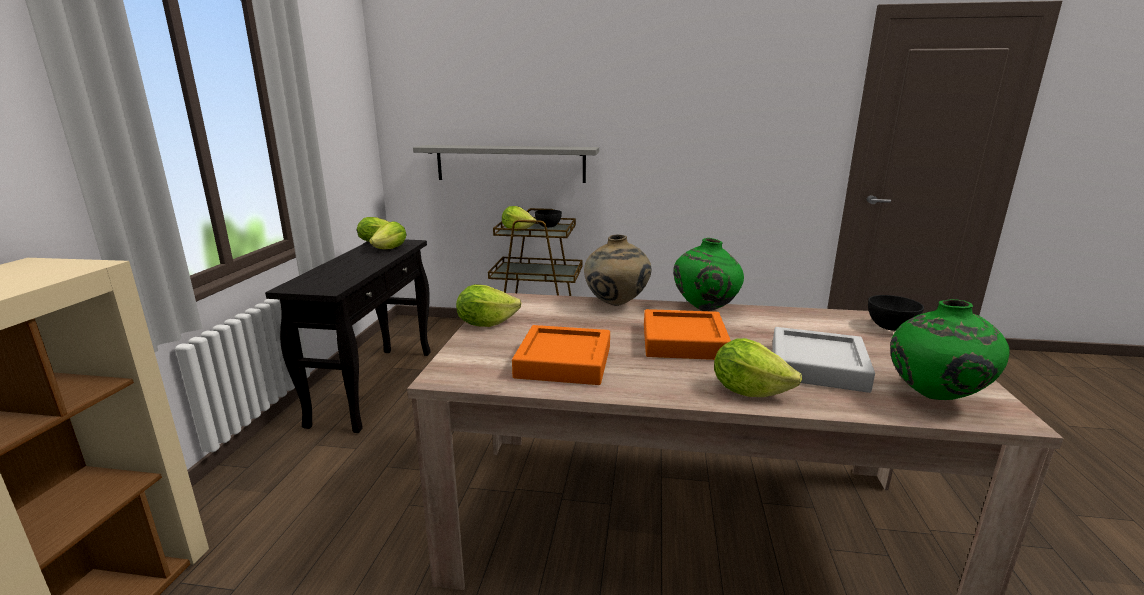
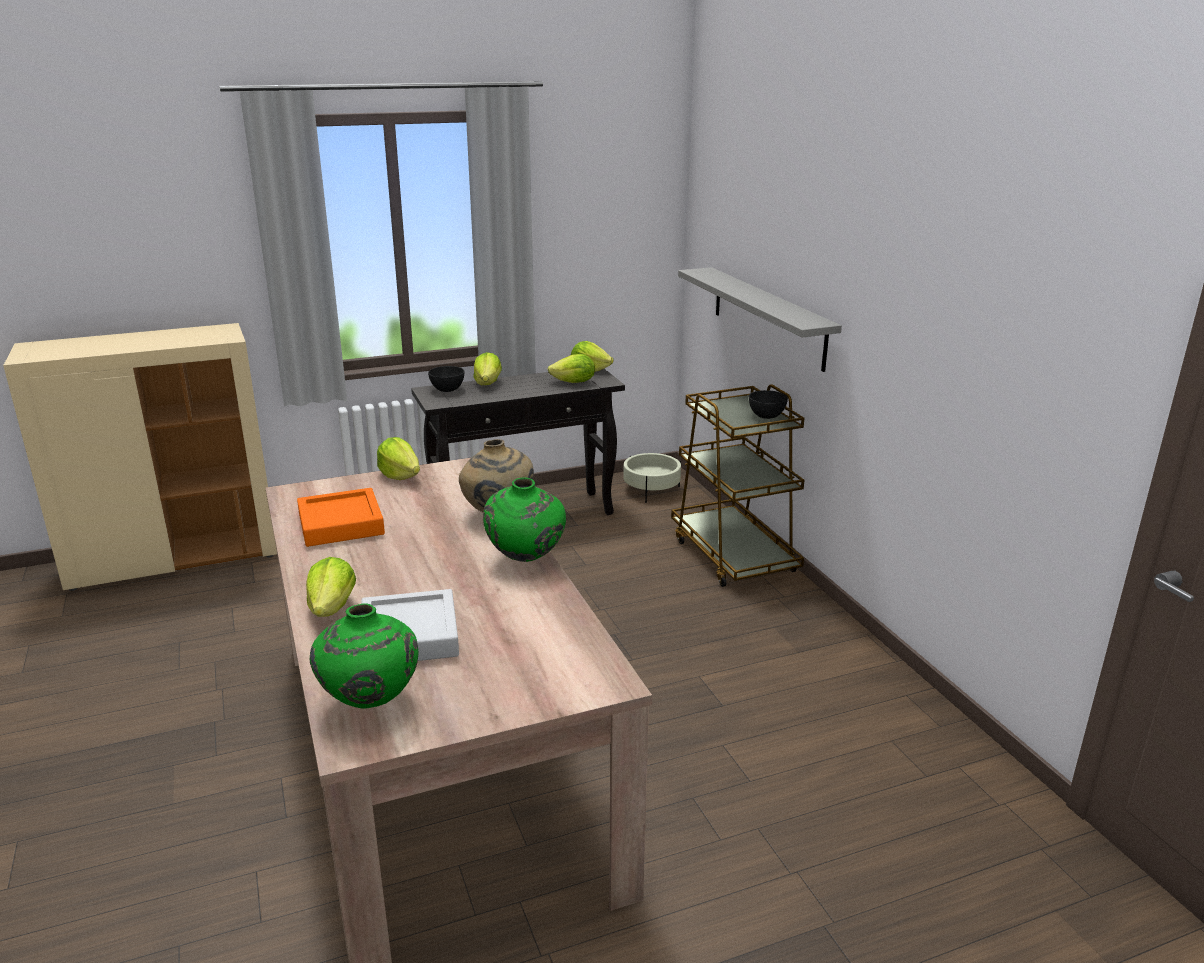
camera: 60 degrees right, 5 degrees up
lettuce [502,206,536,231] -> lettuce moved to [473,352,502,385]
orange tray [644,309,731,360] -> none
black bowl [868,295,924,331] -> black bowl moved to [428,366,464,392]
none -> beige planter [623,453,681,503]

